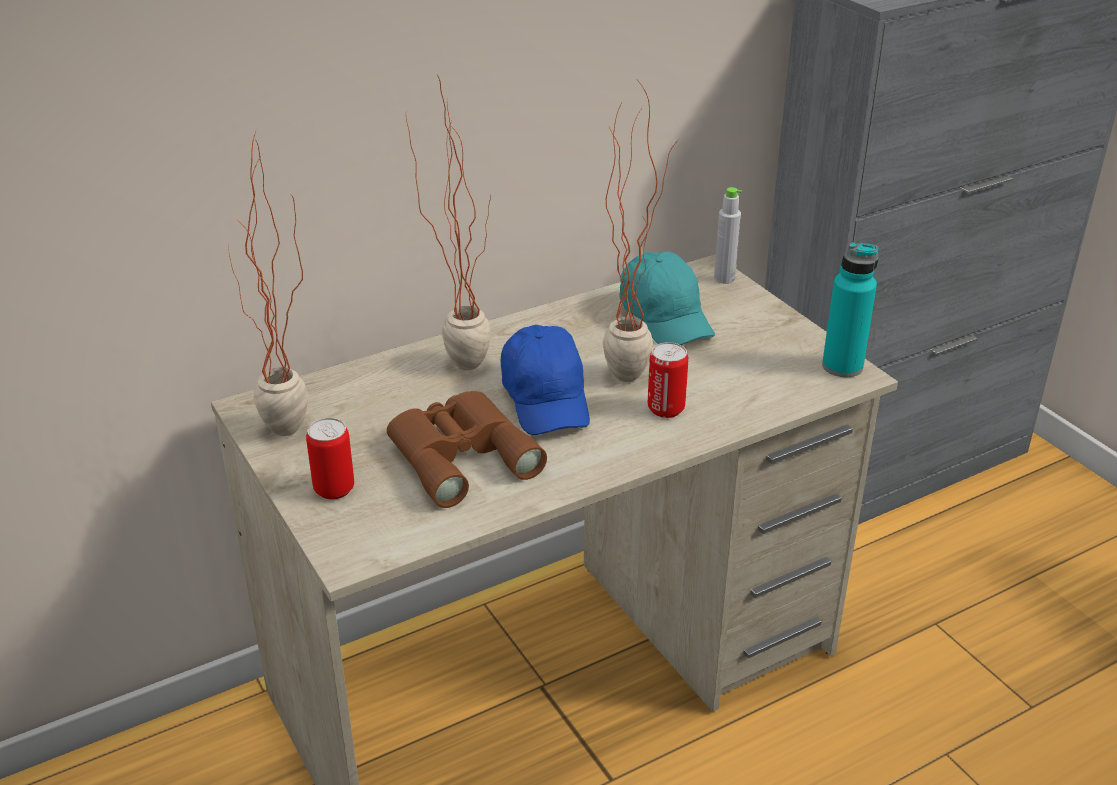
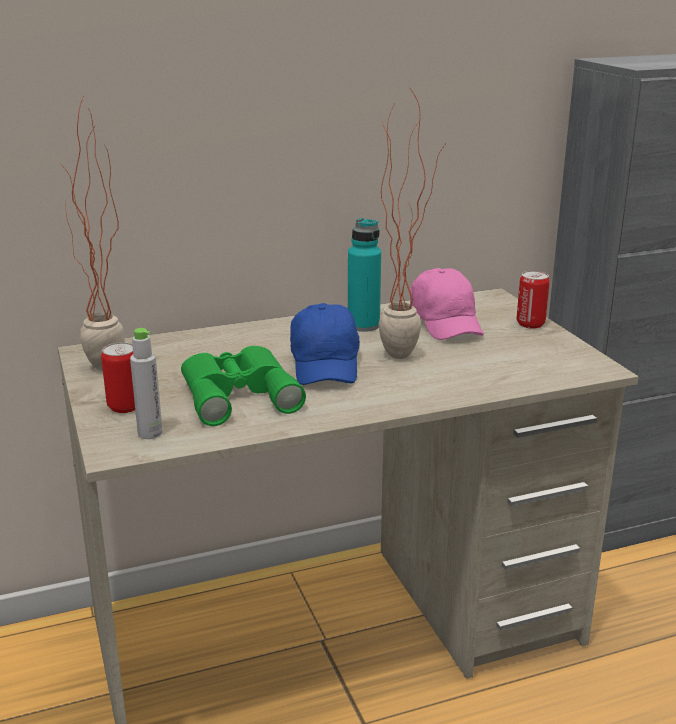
camera: 10 degrees right, 10 degrees down
brown binoculars [387,391,547,508] -> green binoculars [181,346,306,426]
potted plant [406,75,491,370] -> none
turquoise cap [619,252,715,345] -> pink cap [410,268,484,340]
can [648,342,688,418] -> can moved to [517,271,550,329]
grey bottle [714,187,742,284] -> grey bottle moved to [130,328,163,439]
turquoise bottle [822,242,879,377] -> turquoise bottle moved to [348,218,381,332]

